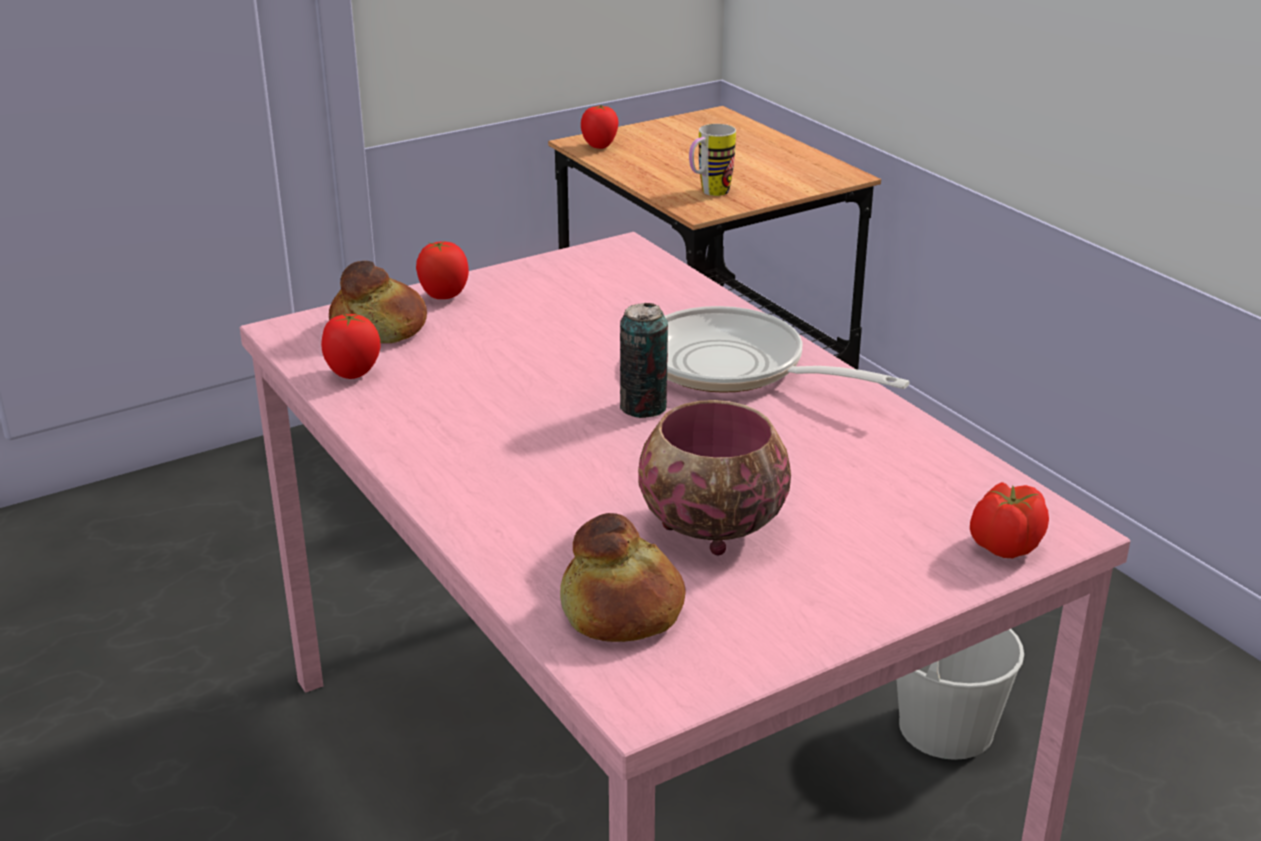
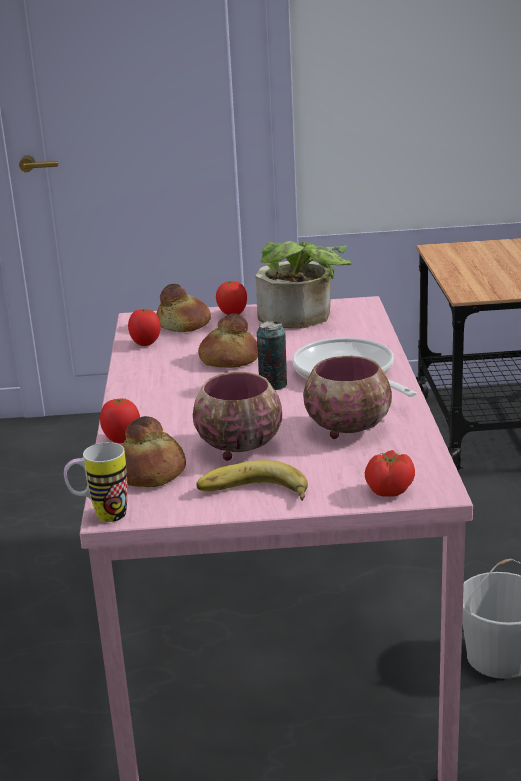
camera: 30 degrees right, 5 degrees down
tomato [581,105,619,149] -> tomato moved to [100,398,140,443]
mug [689,124,736,196] -> mug moved to [64,442,127,522]
none -> banana [196,460,308,501]
none -> bread [198,313,258,368]
none -> potted plant [256,241,352,328]
none -> bowl [303,356,392,439]

